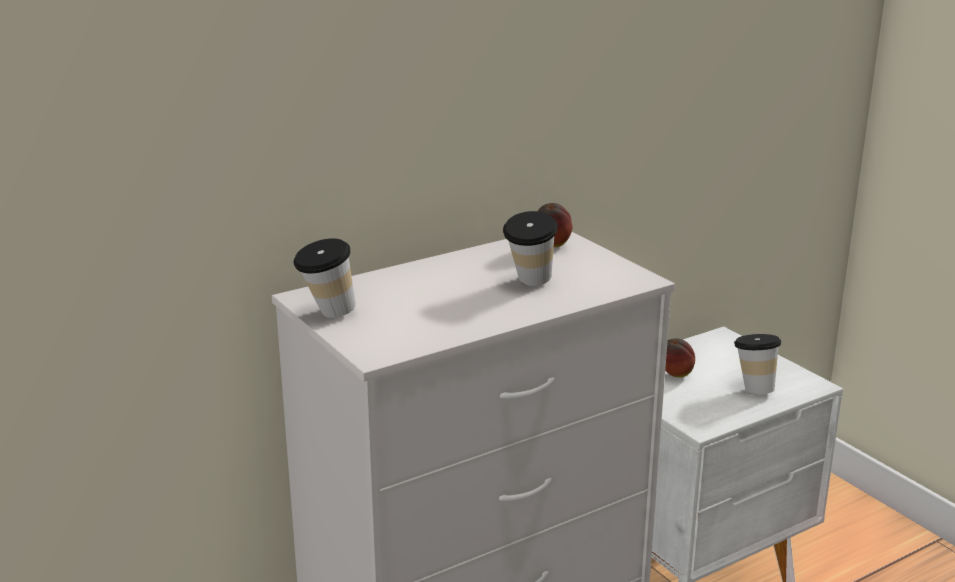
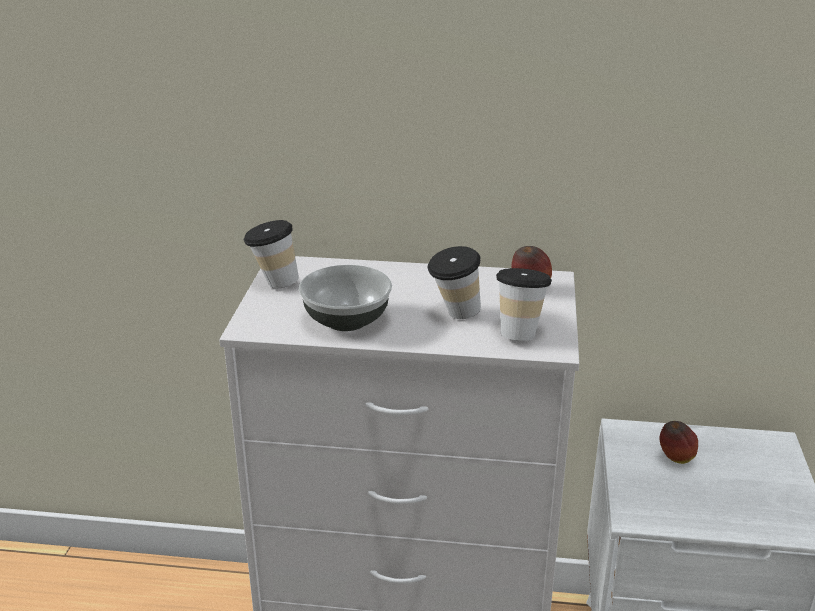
camera: 40 degrees right, 5 degrees up
cup [734,334,781,394] -> cup moved to [496,268,552,341]
none -> bowl [299,265,392,331]

